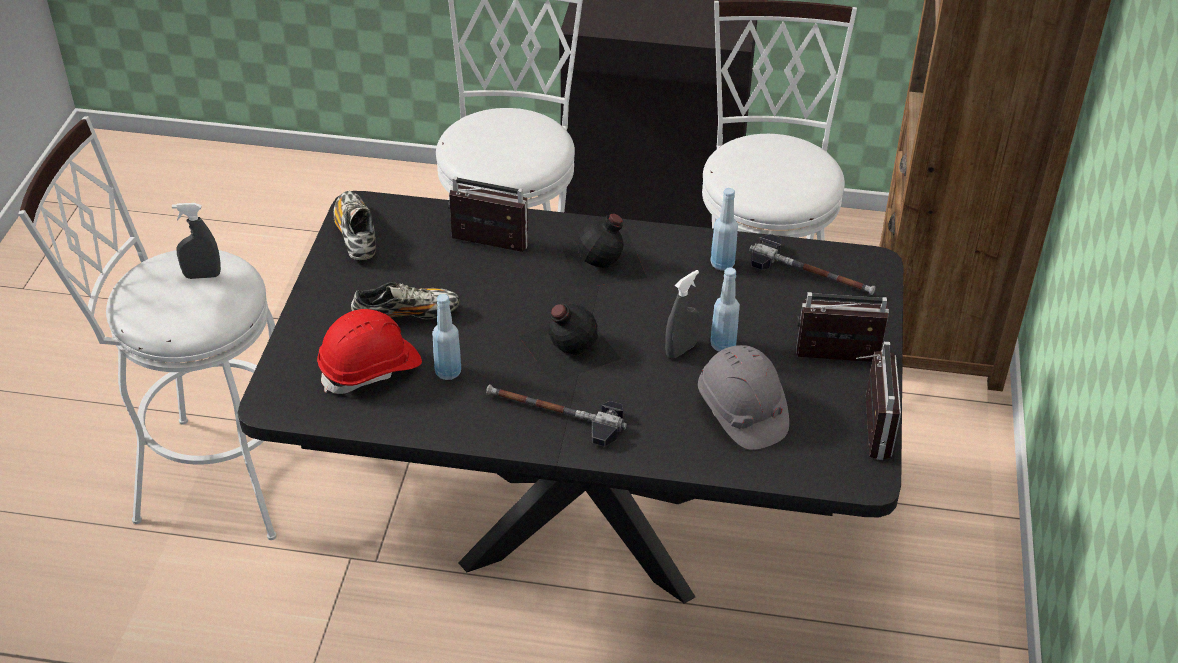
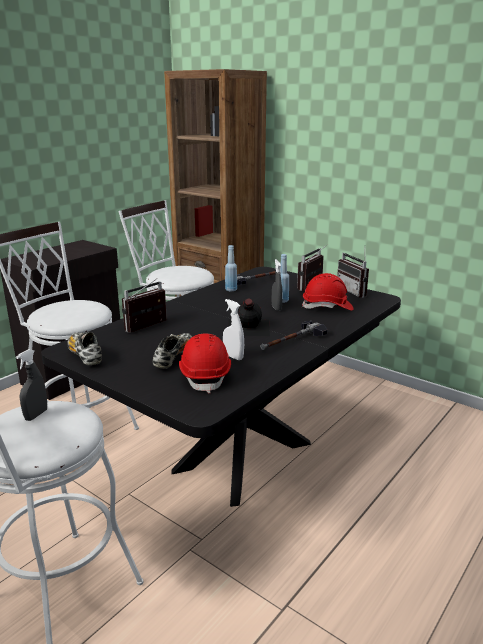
camera: 60 degrees left, 20 degrees down
shoe [333,191,376,260] -> shoe turned 45 degrees clockwise [67,332,102,365]
blue bottle [432,294,461,380] -> white spray bottle [223,299,244,360]
black bottle [561,214,647,289] -> none
grey hard hat [698,345,789,450] -> red hard hat [302,273,353,311]
radio [856,342,901,460] -> radio turned 150 degrees counterclockwise [337,253,369,298]

